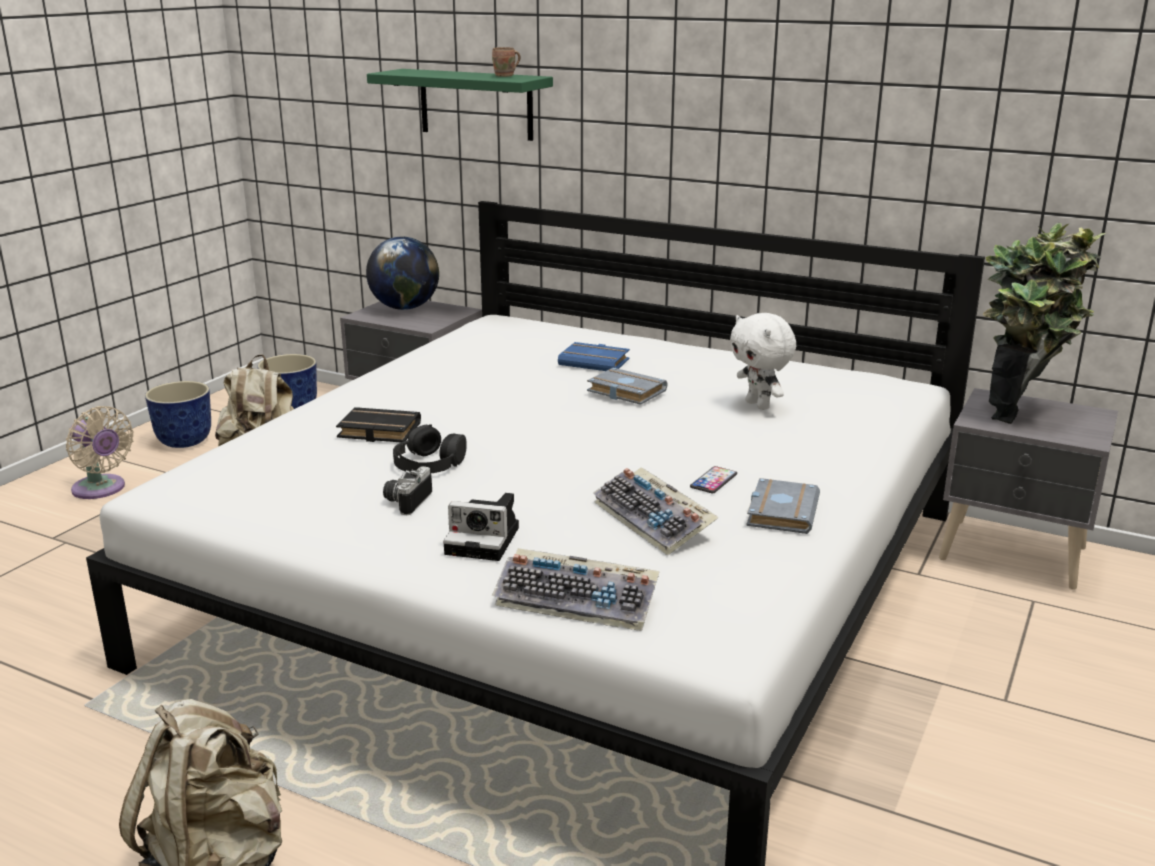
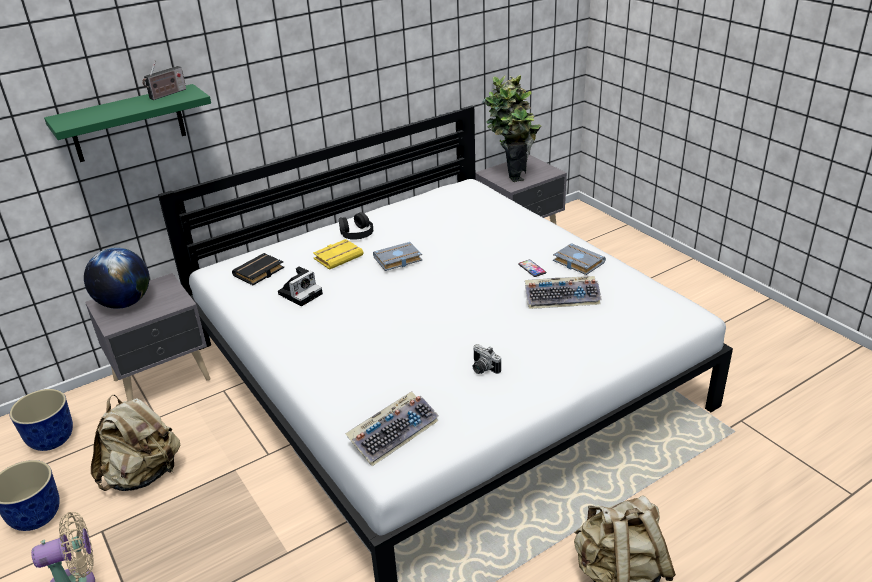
camera: 60 degrees left, 10 degrees up
black book [336,407,421,442] -> black book moved to [232,253,284,285]
black headphones [393,424,467,474] -> black headphones moved to [339,212,373,240]
camera [443,493,519,561] -> camera moved to [278,267,323,307]
brown mug [492,47,521,77] -> radio [142,61,186,100]
keyboard [492,548,660,631] -> keyboard moved to [345,391,439,466]
blue book [558,342,630,371] -> yellow book [313,239,364,270]
white plush toy [730,313,796,410] -> none

